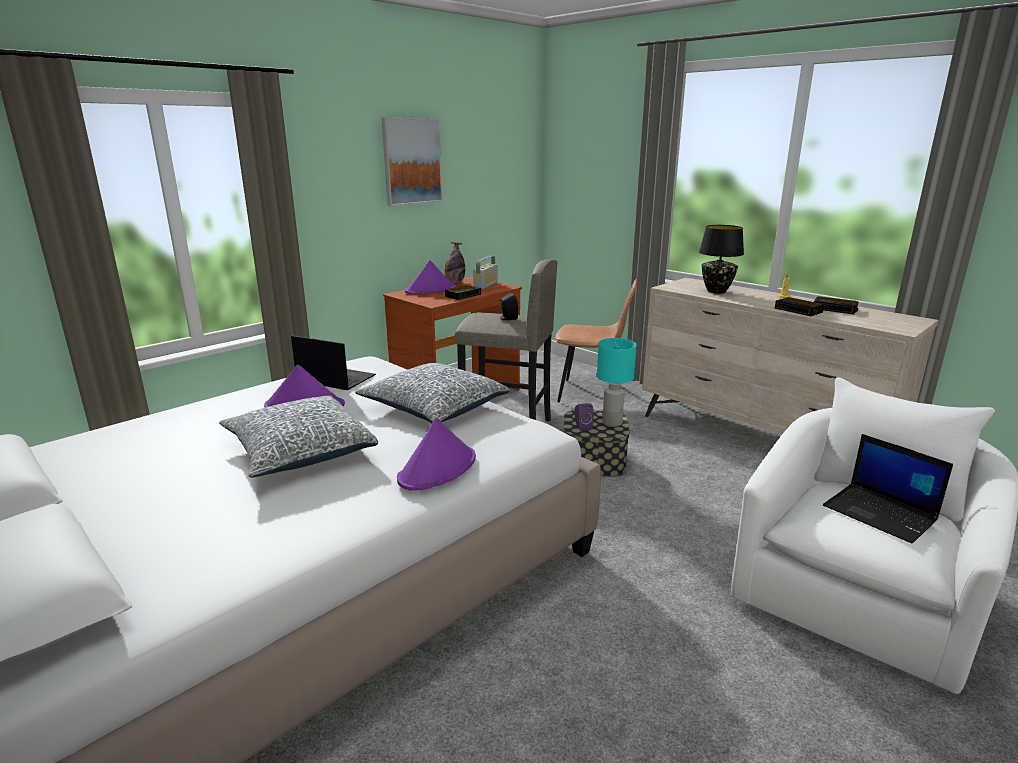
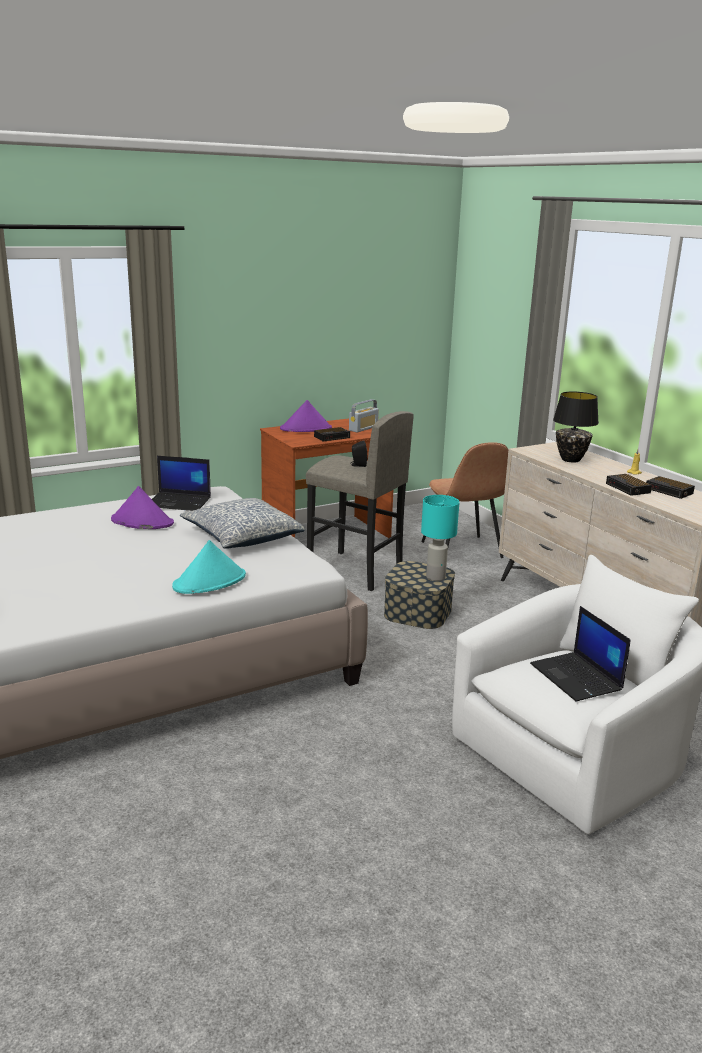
camera: 15 degrees right, 0 degrees up
pillow [219,396,378,478] -> none
laptop [291,335,376,390] -> laptop turned 150 degrees clockwise [152,456,211,511]
picture [381,117,443,206] -> none
purple hat [397,418,476,491] -> turquoise hat [172,540,246,594]
bottle [445,242,465,283] -> none
brown chair [555,278,637,403] -> brown chair turned 45 degrees clockwise [421,442,508,558]
purple speaker [575,403,594,431] -> none

